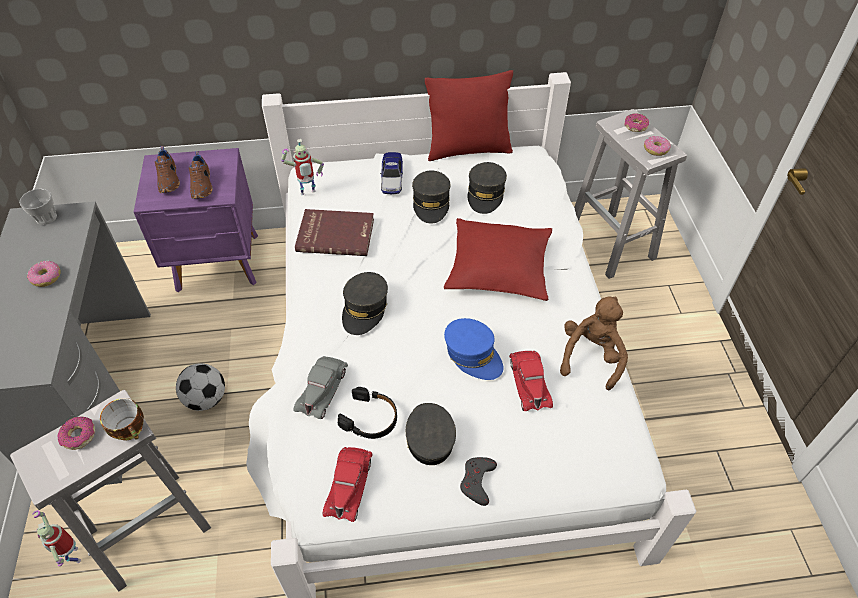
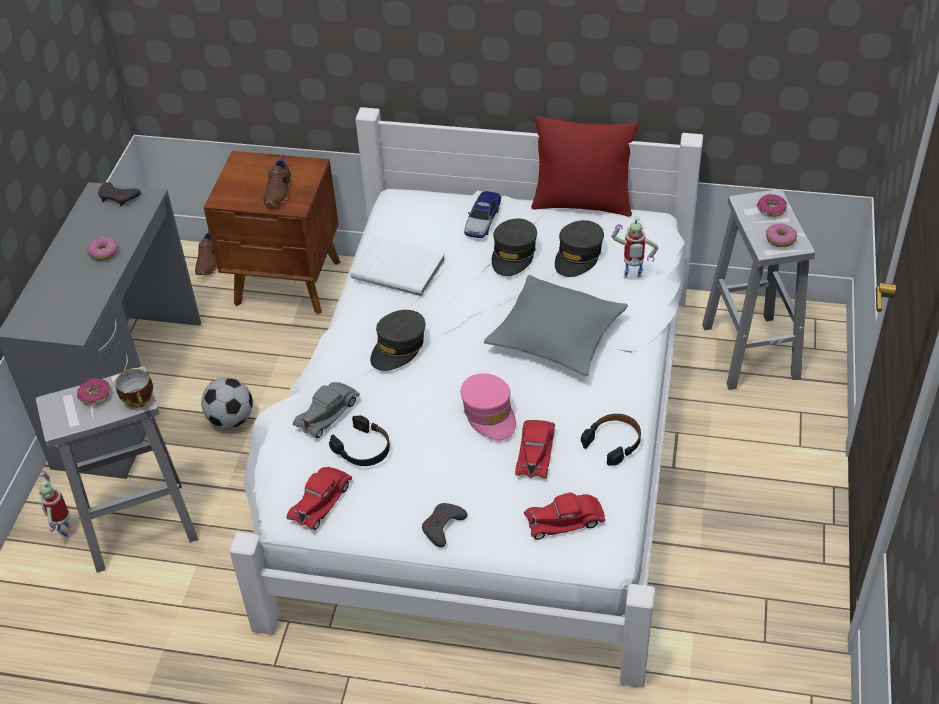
camera: 20 degrees right, 5 degrees down
cup [19,188,57,225] -> grey game controller [98,182,141,206]
purple nightstand [134,148,258,292] -> brown nightstand [204,151,341,315]
brown shoe [155,146,180,193] -> brown shoe moved to [195,230,217,275]
toy robot [281,139,324,195] -> toy robot moved to [611,216,659,279]
red book [295,209,374,256] -> white book [350,236,445,297]
grey cap [406,403,456,465] -> none
red pillow [444,218,552,301] -> grey pillow [484,275,628,376]
blue cap [444,318,504,380] -> pink cap [461,373,516,440]
brown plush toy [560,296,628,391] -> black headphones [581,414,641,466]
none -> red toy car [524,493,606,540]

